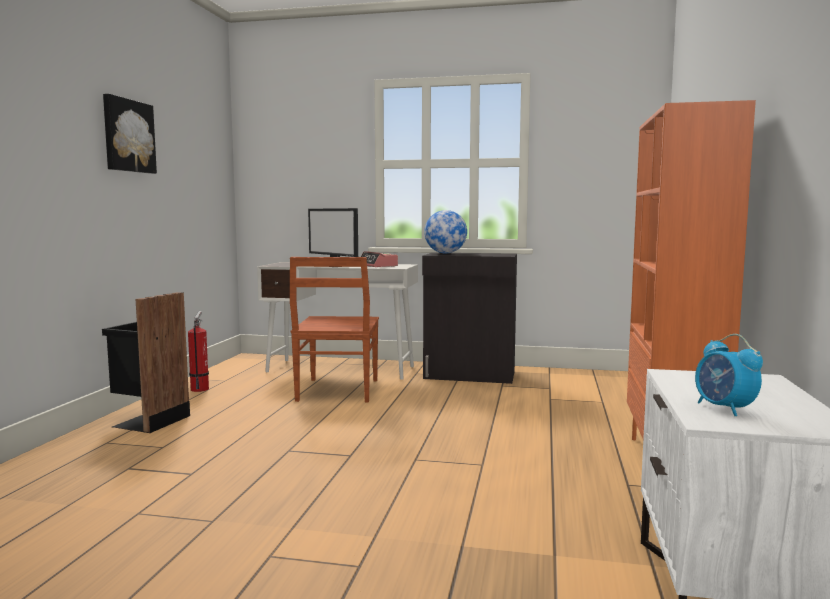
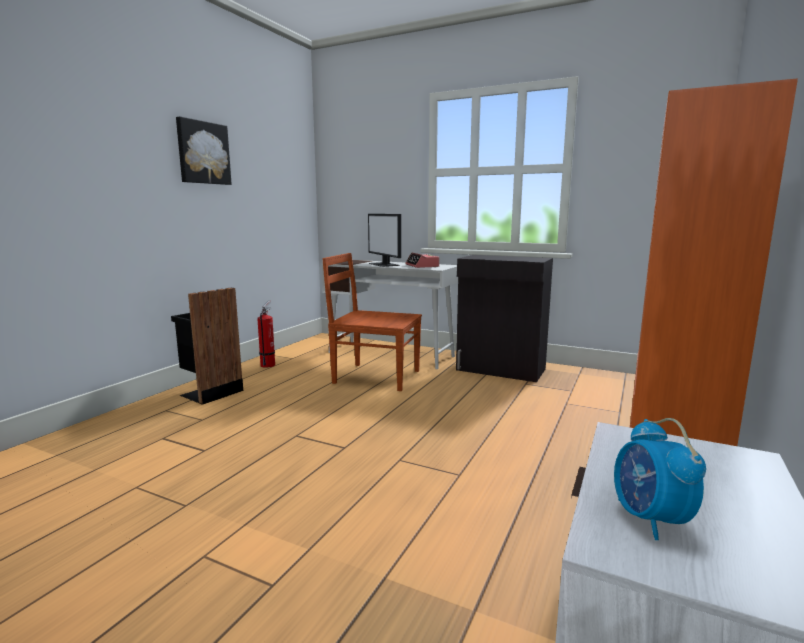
camera: 15 degrees right, 5 degrees up
brown chair [290,257,379,403] -> brown chair turned 90 degrees clockwise [322,253,422,391]
globe [424,210,467,253] -> none

